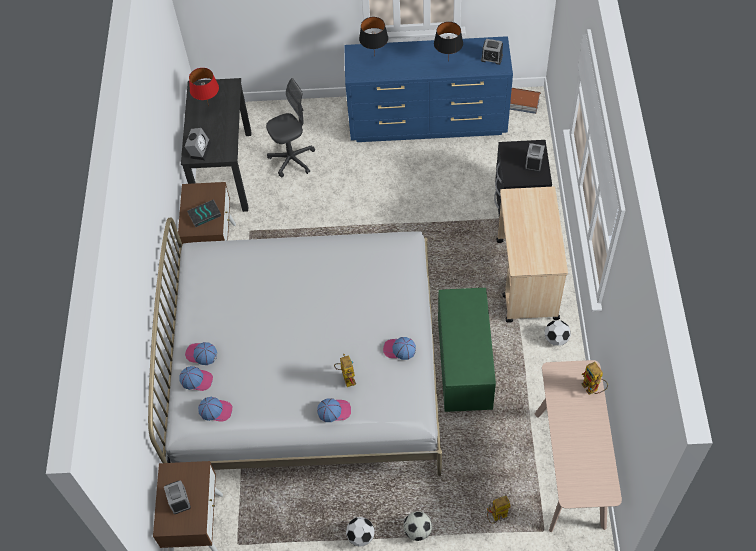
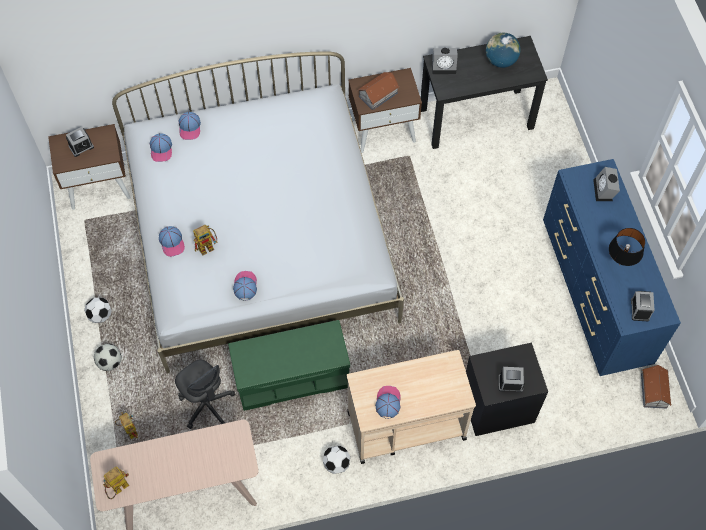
camera: 75 degrees right, 5 degrees up
cap [185,342,217,365] -> cap moved to [375,386,401,419]
book [187,199,221,227] -> toy house [357,72,399,110]
red table lamp [189,68,219,106] -> globe [486,33,521,68]
grey office chair [266,78,315,178] -> grey office chair moved to [175,360,235,429]
black table lamp [359,17,388,55] -> alarm clock [593,167,620,201]
toy robot [581,362,608,395] -> toy robot moved to [103,466,130,499]

